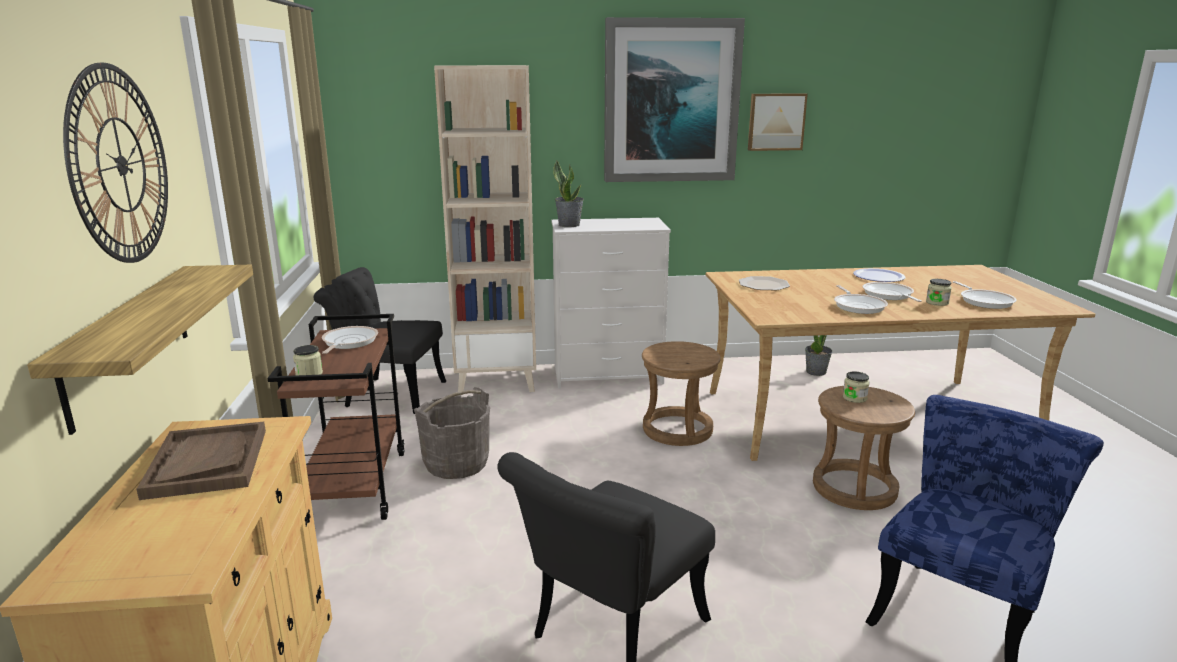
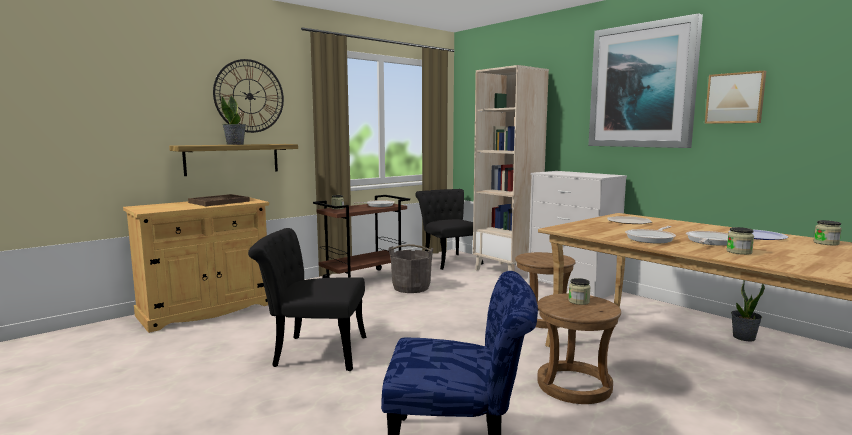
camera: 55 degrees right, 10 degrees down
potted plant [554,160,584,227] -> potted plant moved to [221,95,246,145]
frying pan [953,281,1017,309] -> none
none -> jar [814,220,842,245]

